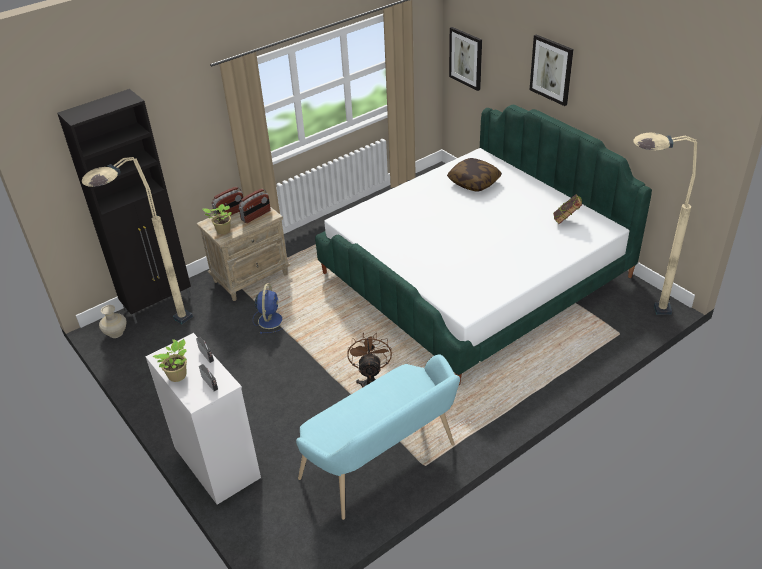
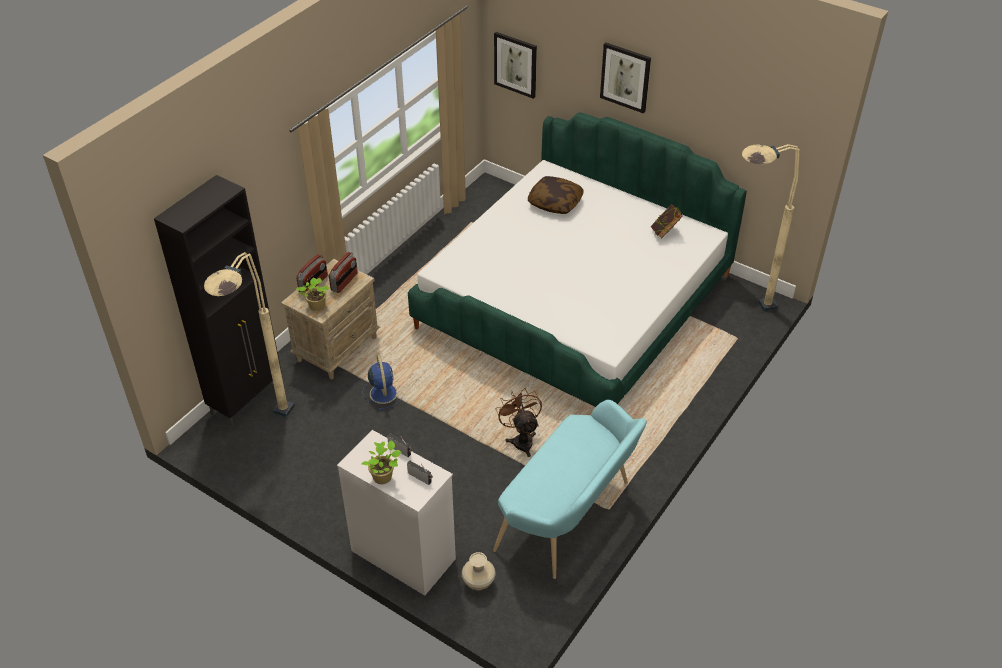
camera: 20 degrees left, 5 degrees up
beige vase [99,305,127,338] -> beige vase moved to [462,552,496,590]

